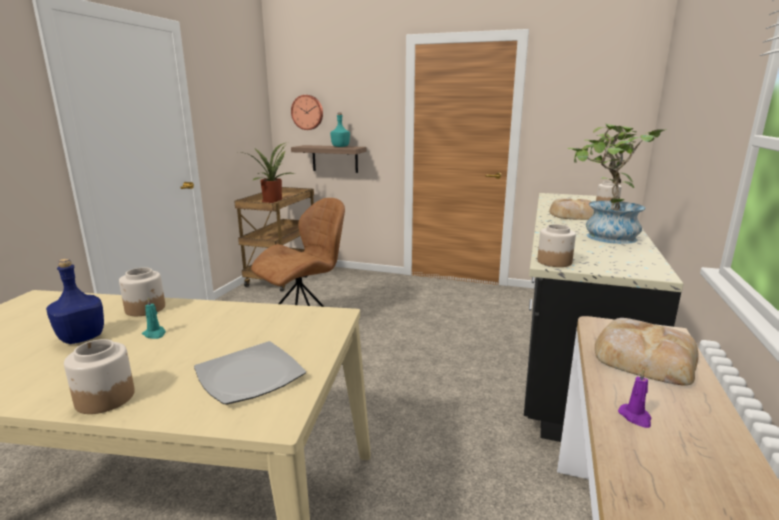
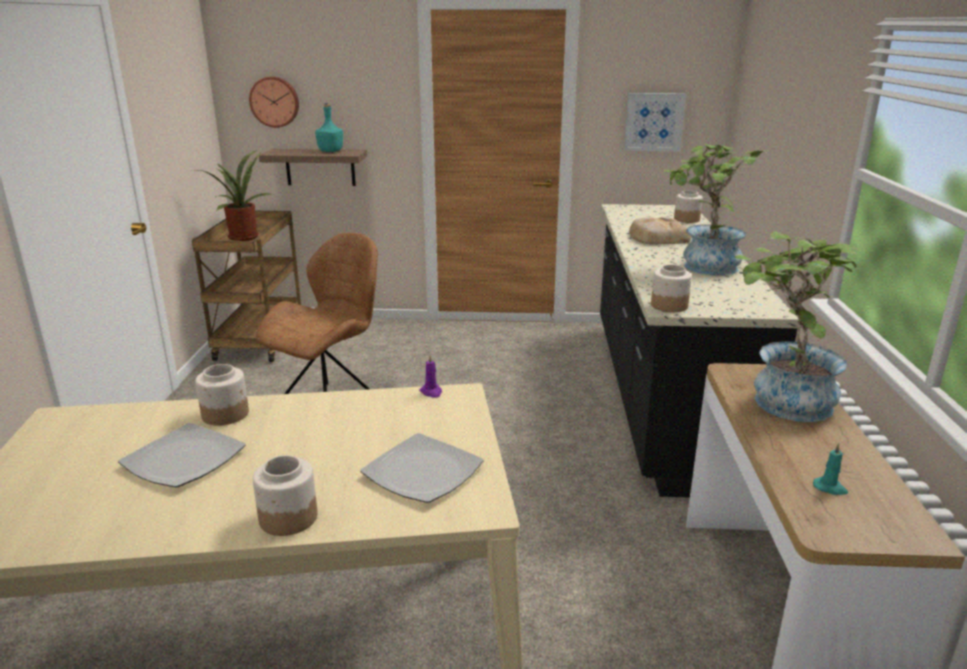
camera: 15 degrees left, 5 degrees up
blue bottle [46,259,104,344] -> plate [118,423,246,487]
turquoise candle [142,297,166,339] -> turquoise candle moved to [813,443,848,495]
bread [595,318,699,386] -> potted plant [735,232,858,422]
purple candle [618,369,651,428] -> purple candle moved to [419,355,442,398]
none -> picture [624,93,686,151]

